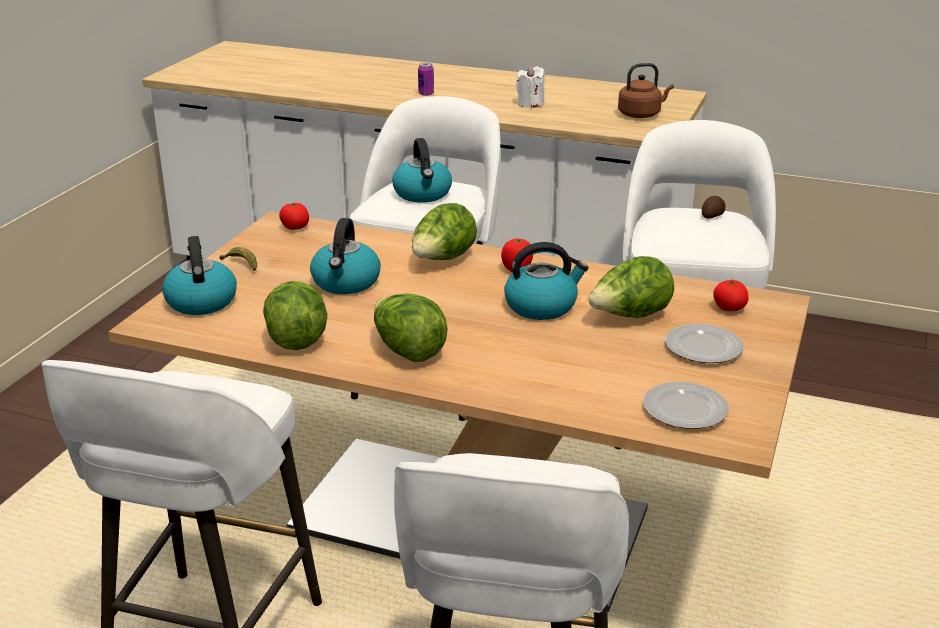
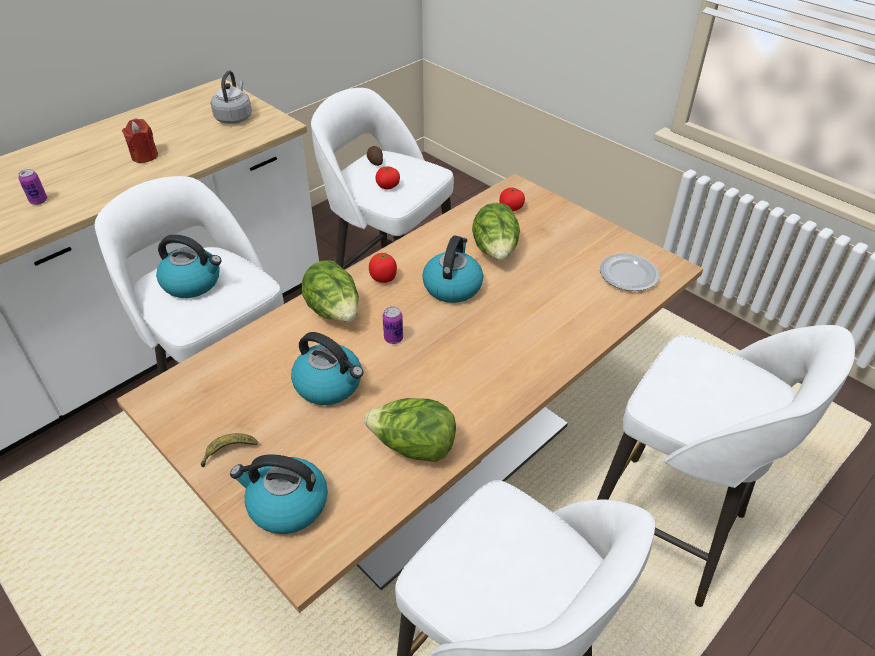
camera: 65 degrees left, 15 degrees up
tomato [279,202,309,230] -> tomato moved to [376,166,400,189]
lettuce [374,293,447,362] -> none
white candle [516,66,545,108] -> red candle [122,119,158,163]
brown kettle [618,63,674,118] -> grey kettle [211,70,252,124]
plate [665,324,744,363] -> none
none -> can [383,306,403,344]

